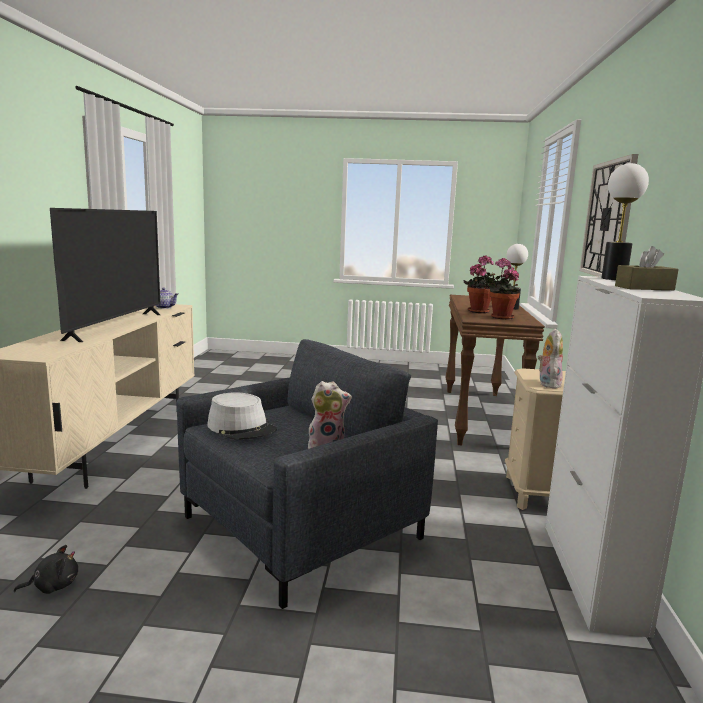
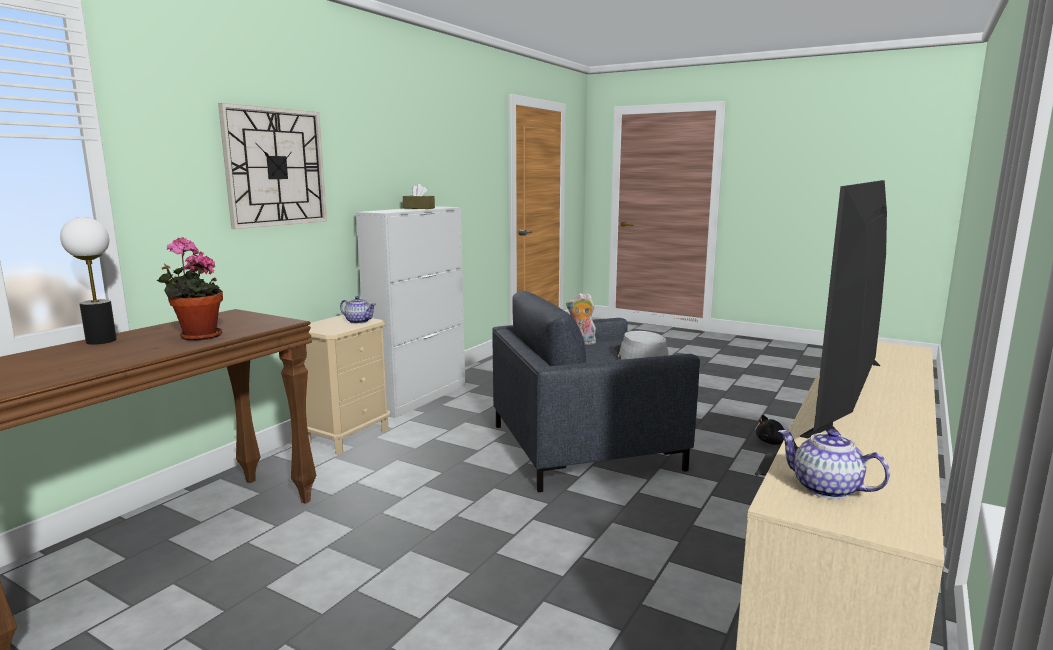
camera: 155 degrees left, 0 degrees up
potted plant [486,258,520,320] -> none
plush toy [538,328,563,389] -> teapot [340,296,376,324]
table lamp [601,163,649,280] -> none

